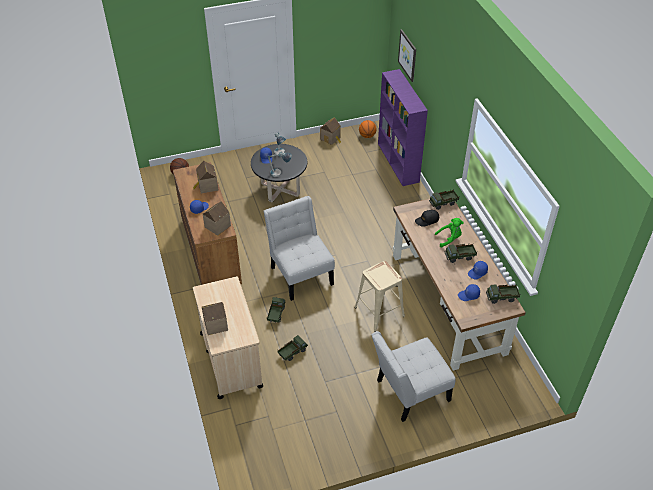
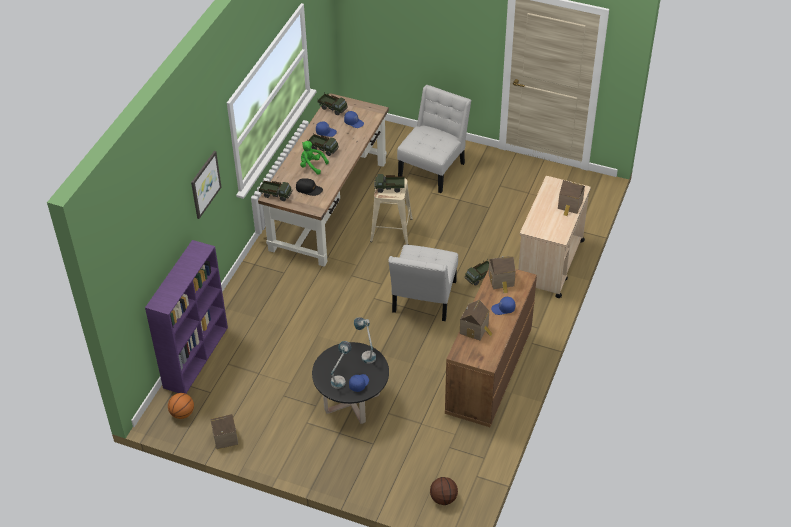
camera: 140 degrees left, 0 degrees up
toy truck [277,335,308,361] -> toy truck moved to [374,174,405,193]
white chair [372,331,456,422] -> white chair turned 75 degrees counterclockwise [397,85,472,193]
picture [398,29,416,82] -> picture moved to [191,151,222,219]

